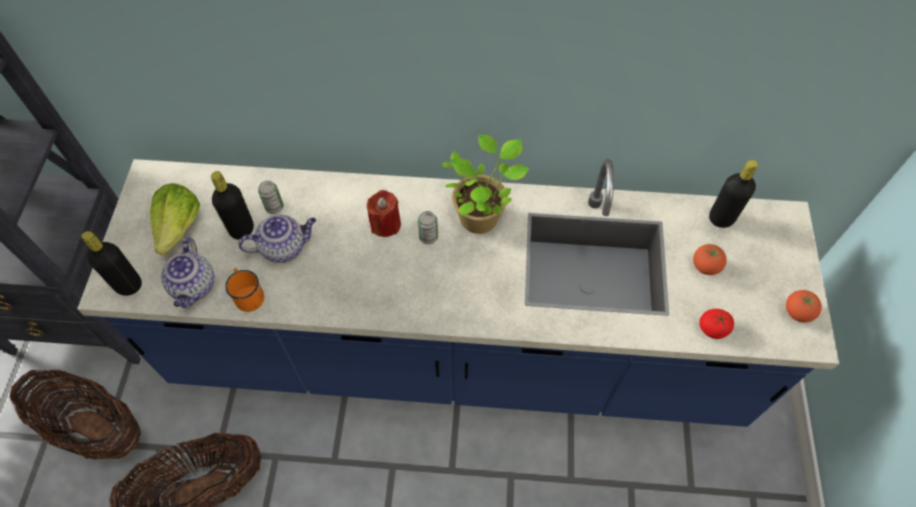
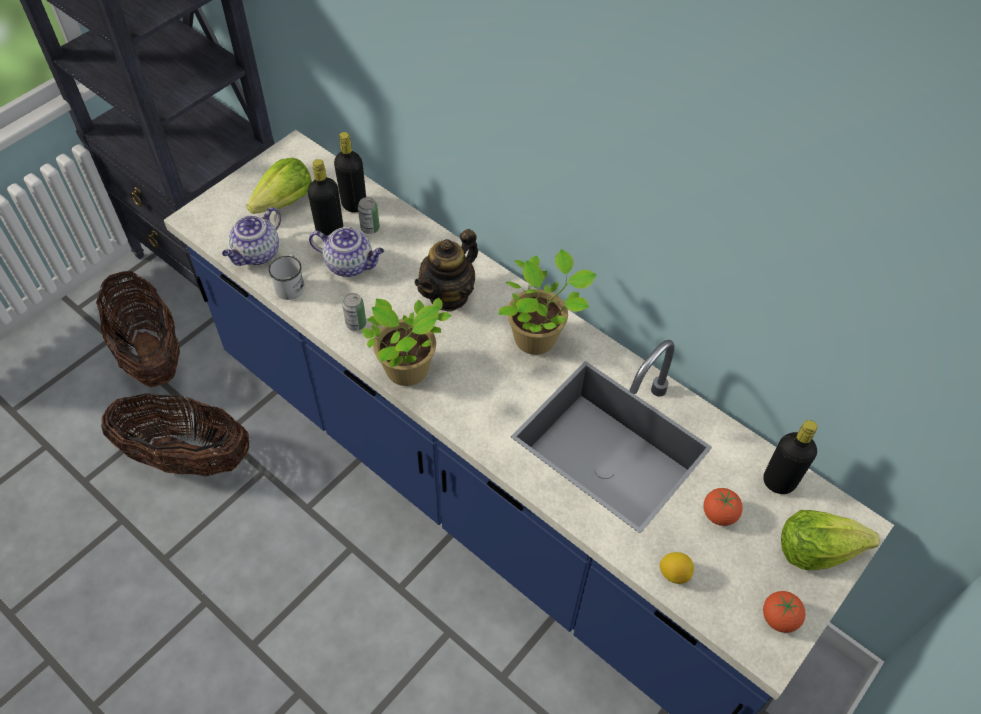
camera: 35 degrees right, 5 degrees down
black bottle [81,231,142,296] -> black bottle moved to [334,132,366,213]
orange mug [225,268,264,312] -> white mug [268,255,305,300]
red candle [367,190,401,237] -> teapot [414,229,478,312]
can [418,211,438,244] -> can moved to [342,293,366,331]
tomato [699,309,734,339] -> lemon [660,552,694,584]
none -> potted plant [361,297,451,386]
none -> lettuce [781,510,880,570]

